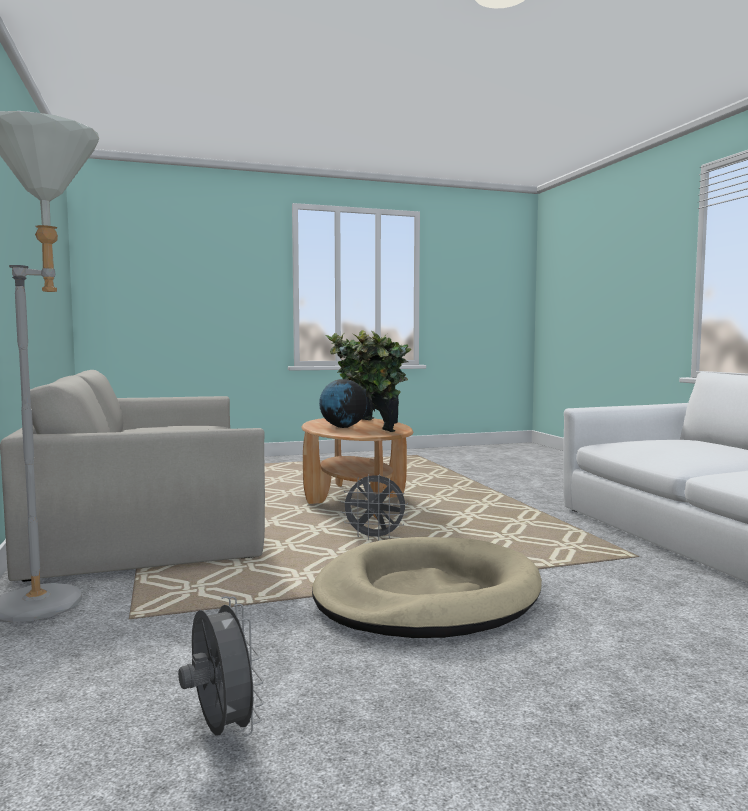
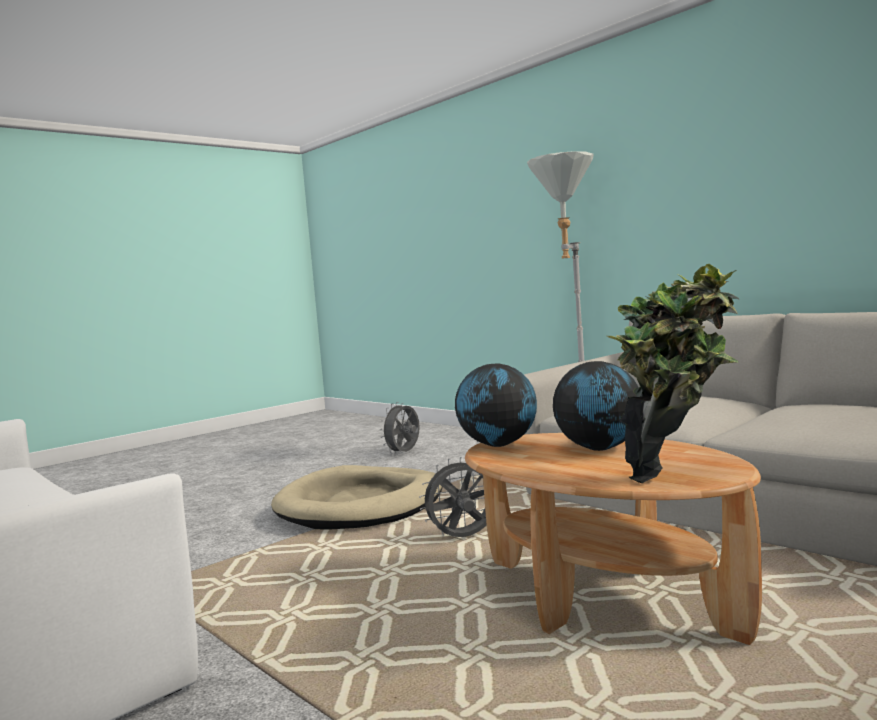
camera: 155 degrees right, 0 degrees up
grey fan [178,596,264,737] -> grey fan turned 90 degrees clockwise [380,402,420,454]
potted plant [352,330,411,432] -> globe [455,364,537,447]

